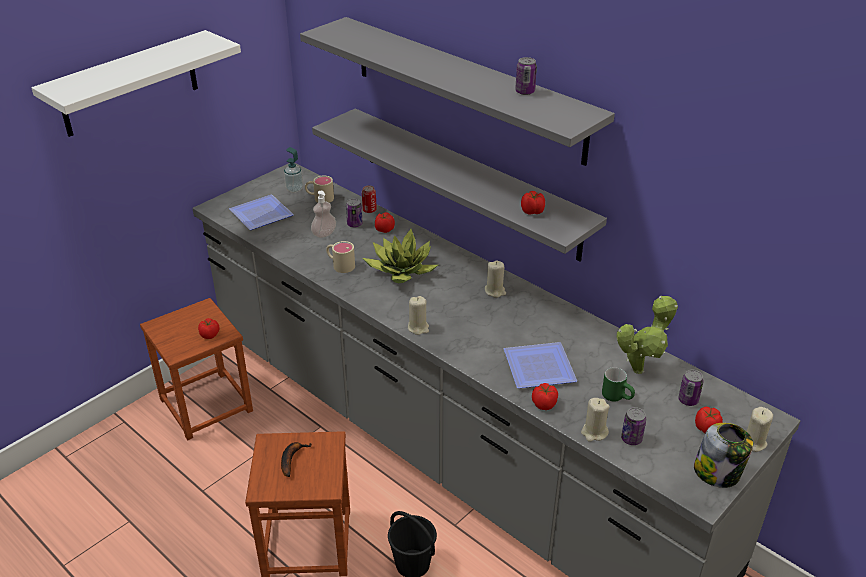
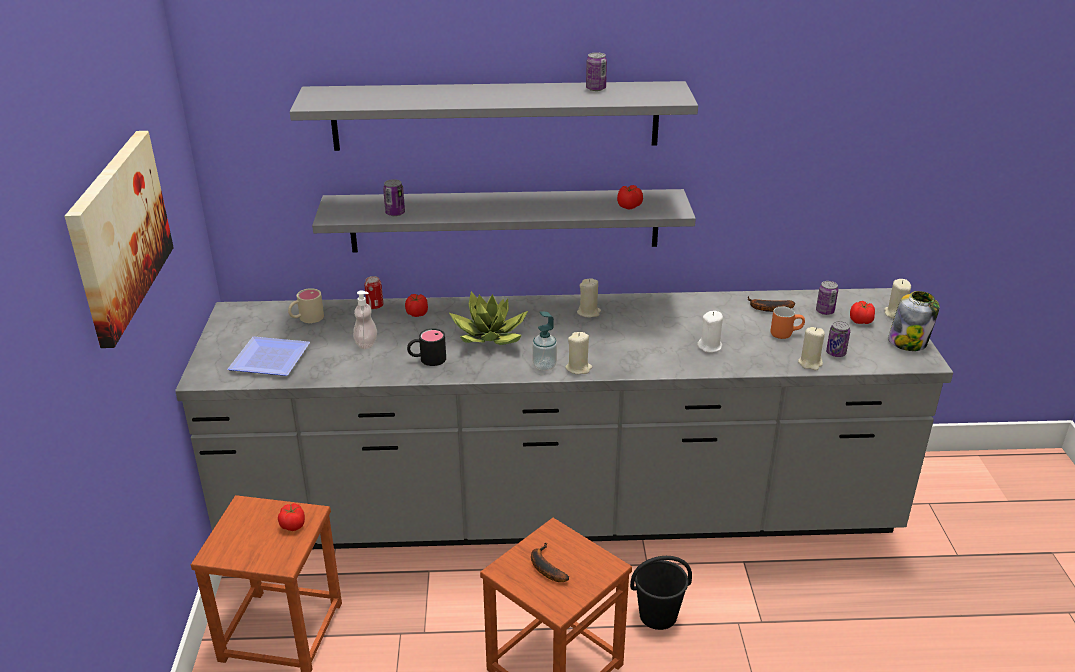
camera: 45 degrees left, 5 degrees down
white shelf [31,30,241,137] -> picture [64,131,174,348]
soap dispenser [284,147,303,193] -> soap dispenser moved to [532,311,557,371]
beige mug [326,241,355,273] -> black mug [407,329,446,366]
can [346,199,363,227] -> can moved to [383,179,405,216]
plate [504,342,577,388] -> white candle [697,311,723,353]
tomato [532,383,558,410] -> none
green mug [602,367,635,402] -> orange mug [771,307,805,339]
potted plant [617,296,678,374] -> banana [748,296,795,312]

